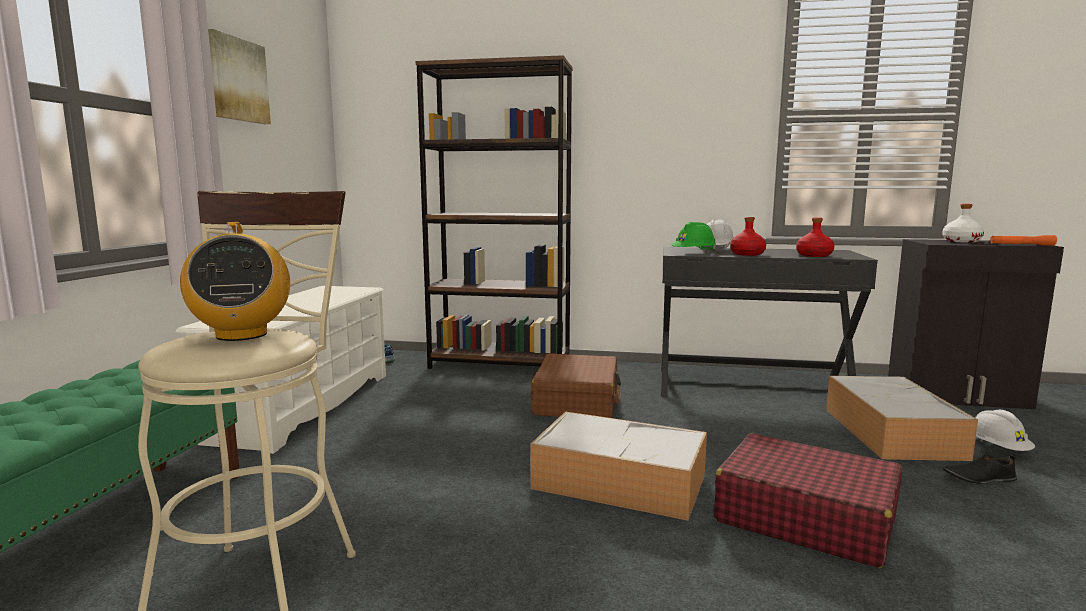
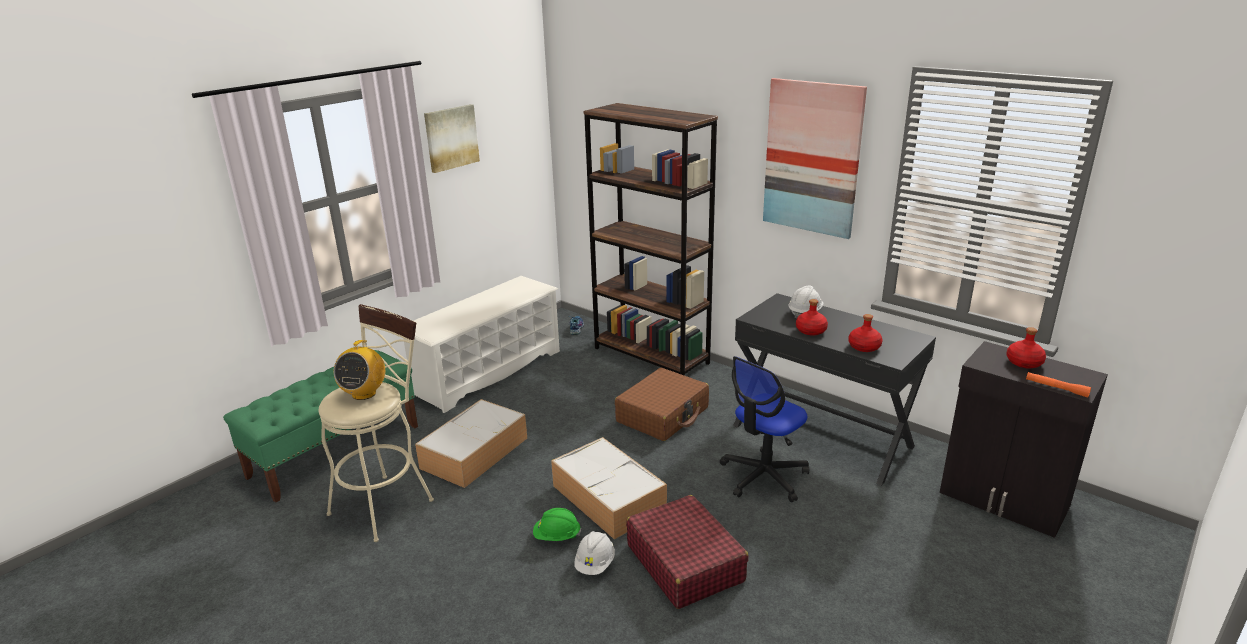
camera: 30 degrees right, 15 degrees up
green hard hat [671,222,716,253] -> green hard hat moved to [533,508,581,541]
storage box [826,376,978,461] -> storage box moved to [415,399,527,488]
white bottle [942,204,984,243] -> red bottle [1006,327,1046,368]
black shoe [943,454,1017,484] -> none
white hard hat [976,410,1035,451] -> white hard hat moved to [574,531,615,575]
none -> office chair [720,356,809,502]
none -> picture [763,78,867,239]

